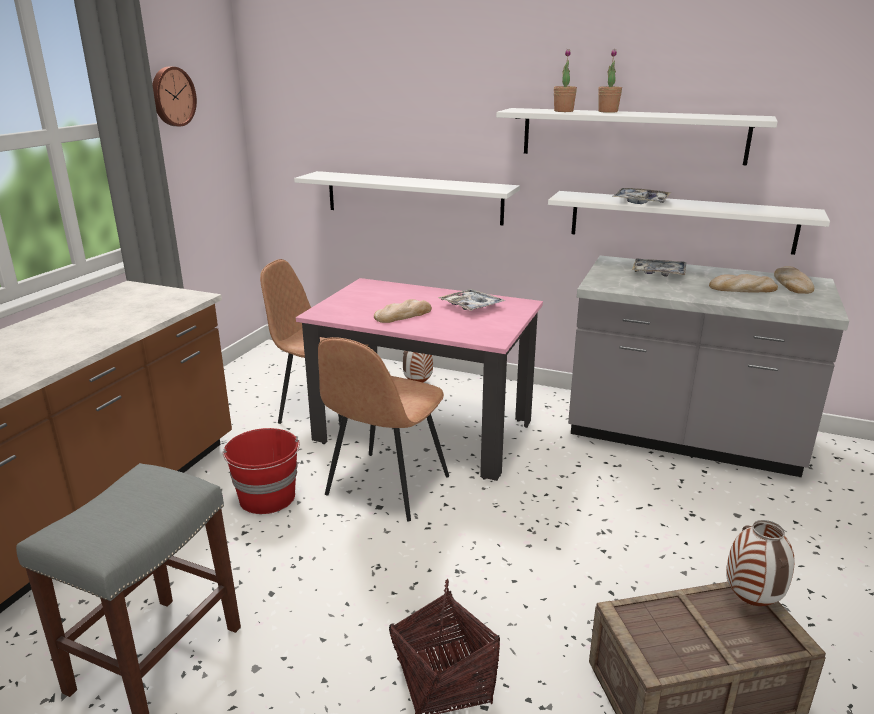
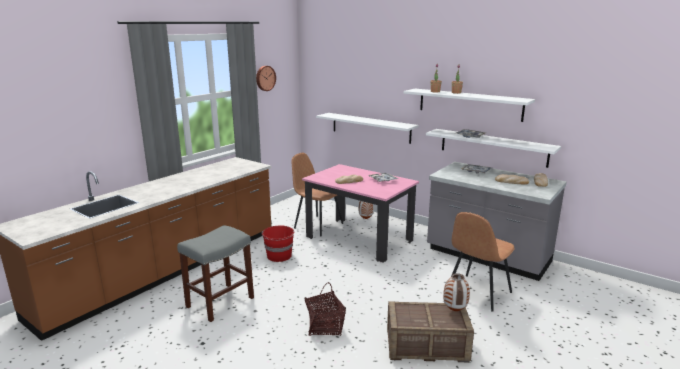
camera: 15 degrees right, 5 degrees down
brown chair [318,337,449,521] -> brown chair moved to [451,212,515,311]

